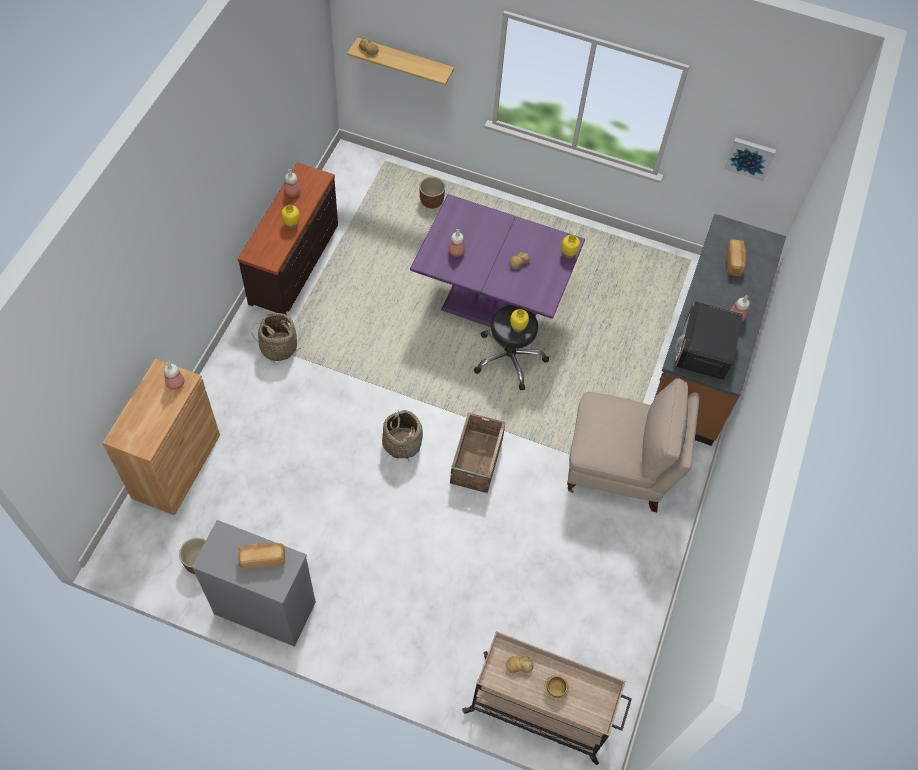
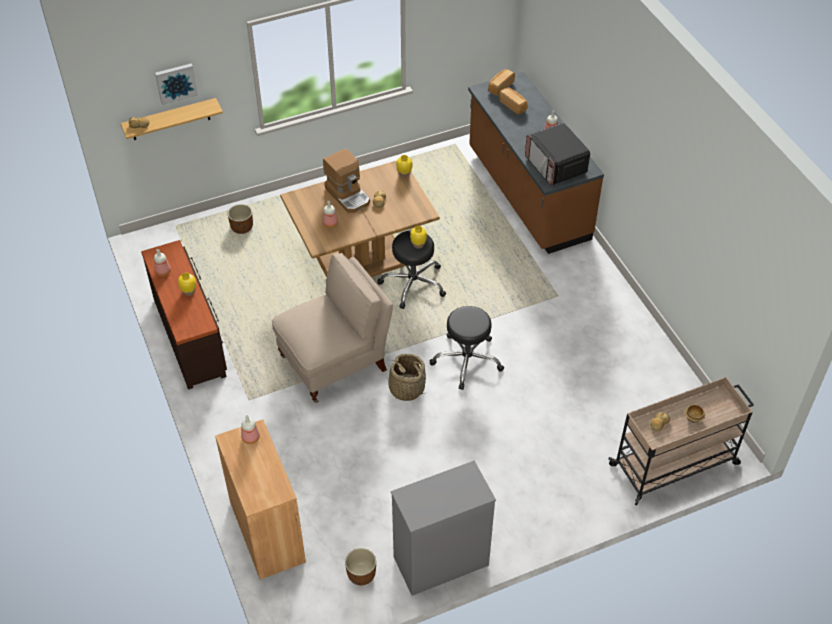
camera: 40 degrees left, 10 degrees down
bread [238,543,285,569] -> bread moved to [488,69,515,96]
basket [251,313,299,361] -> none
purple dining table [410,194,585,327] -> brown dining table [280,161,440,277]
crate [450,413,506,493] -> black stool [430,306,504,390]
beige chair [567,378,700,513] -> beige chair moved to [272,253,393,403]
picture [724,138,776,181] -> picture moved to [155,63,198,105]
none -> coffee machine [323,148,370,213]

